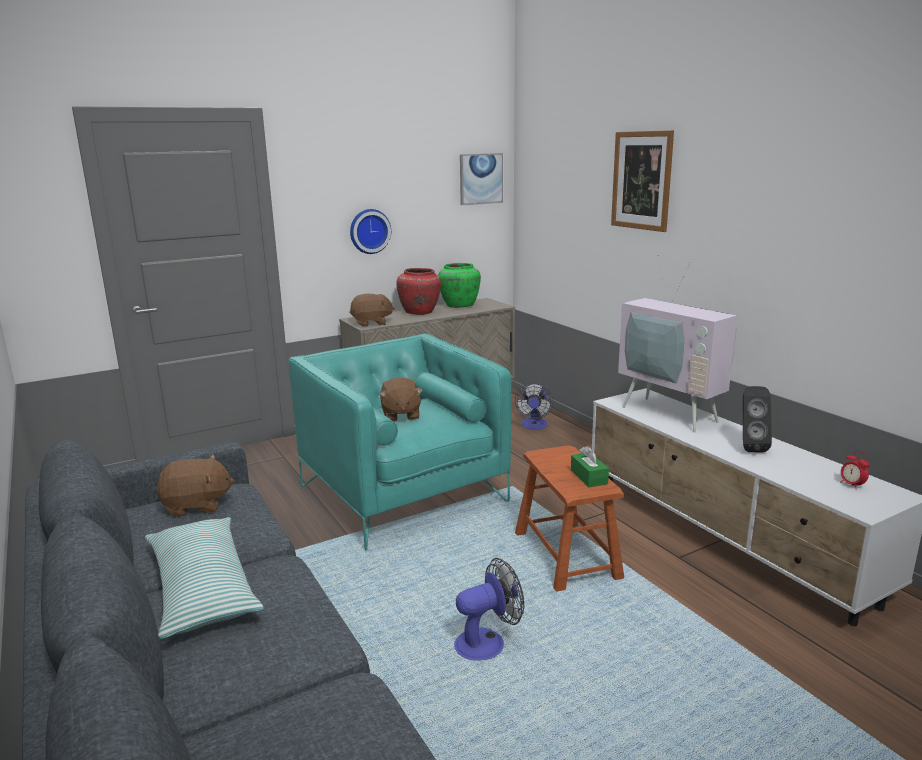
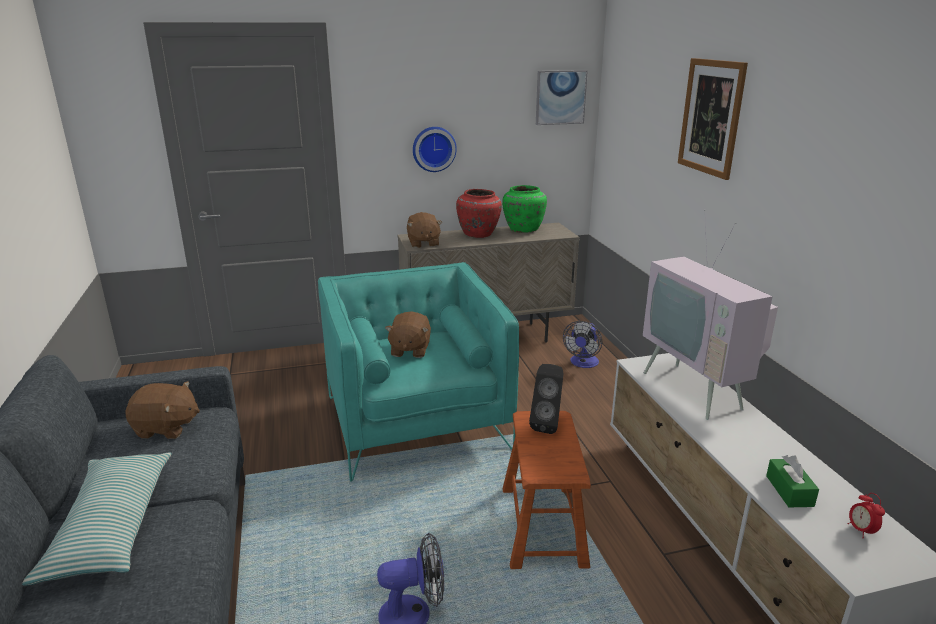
camera: 15 degrees right, 5 degrees up
brown plush toy [350,294,395,327] -> brown plush toy turned 75 degrees clockwise [407,212,442,248]
green tissue box [571,446,609,487] -> green tissue box moved to [766,455,819,507]
black speaker [743,386,772,452] -> black speaker moved to [529,364,563,434]

